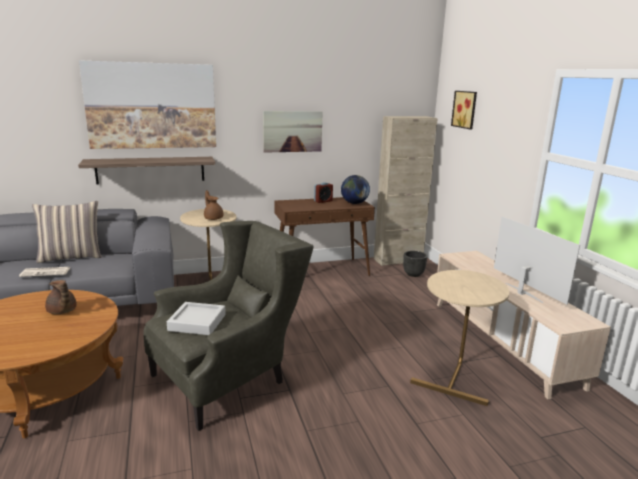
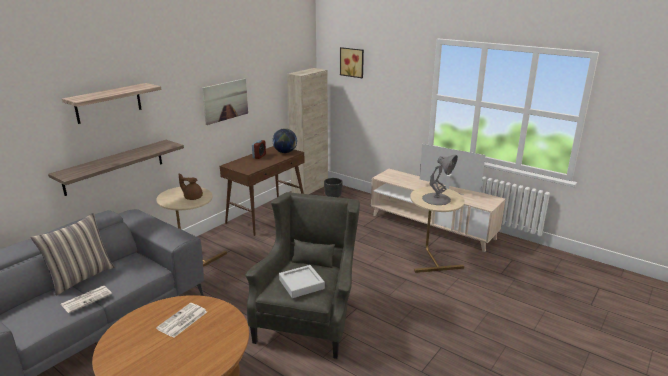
camera: 35 degrees left, 5 degrees up
brown teapot [45,280,76,314] -> newspaper [156,303,207,338]
picture [79,60,216,149] -> shelf [62,83,162,124]
none -> grey table lamp [422,155,458,205]

